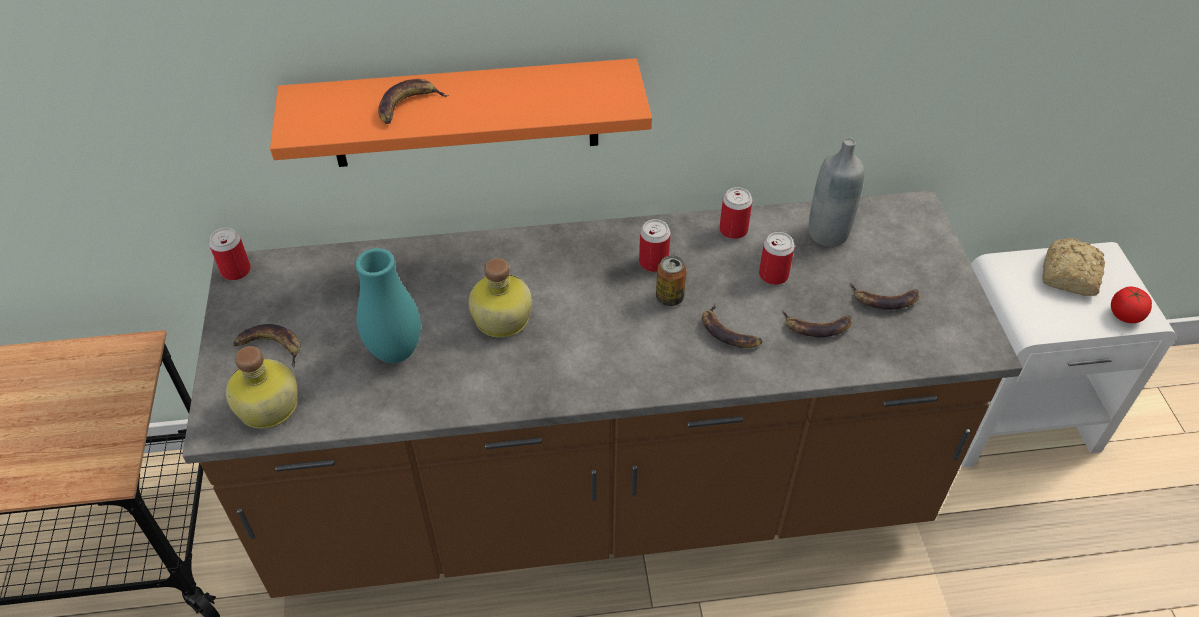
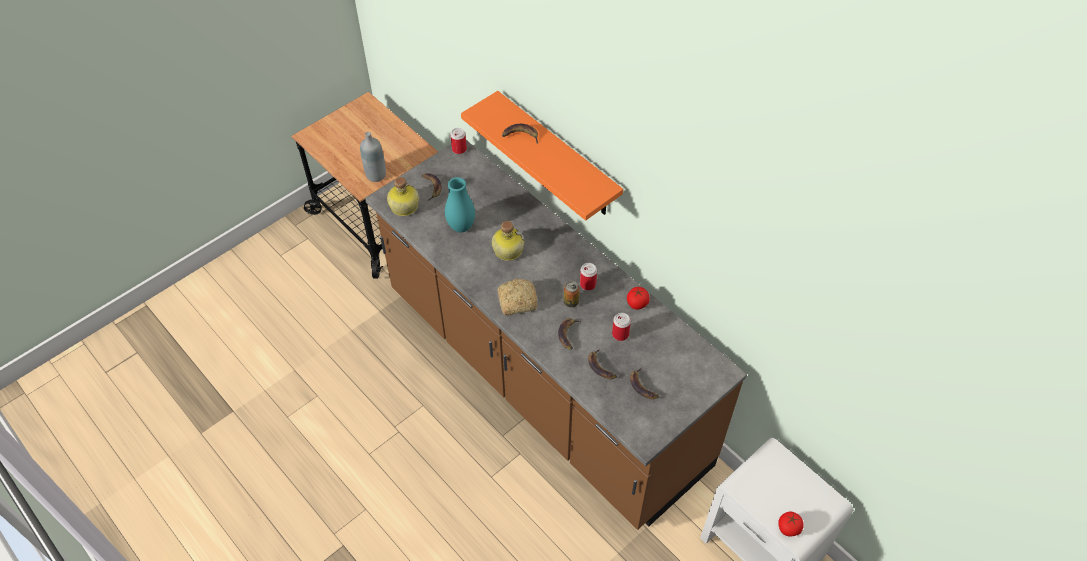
camera: 55 degrees right, 5 degrees up
can [719,187,752,239] -> tomato [627,287,650,310]
grey bottle [809,138,864,246] -> grey bottle moved to [360,132,386,182]
bread [1042,238,1105,296] -> bread moved to [497,279,537,315]

